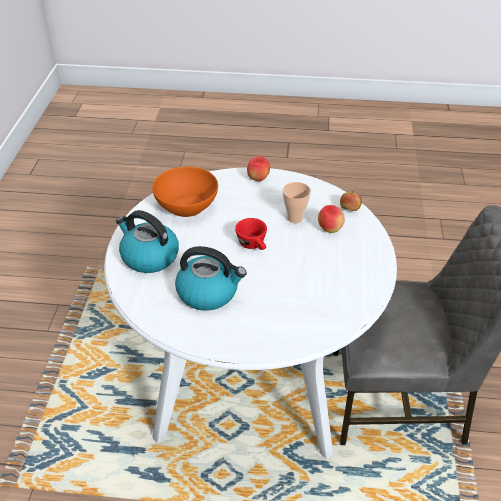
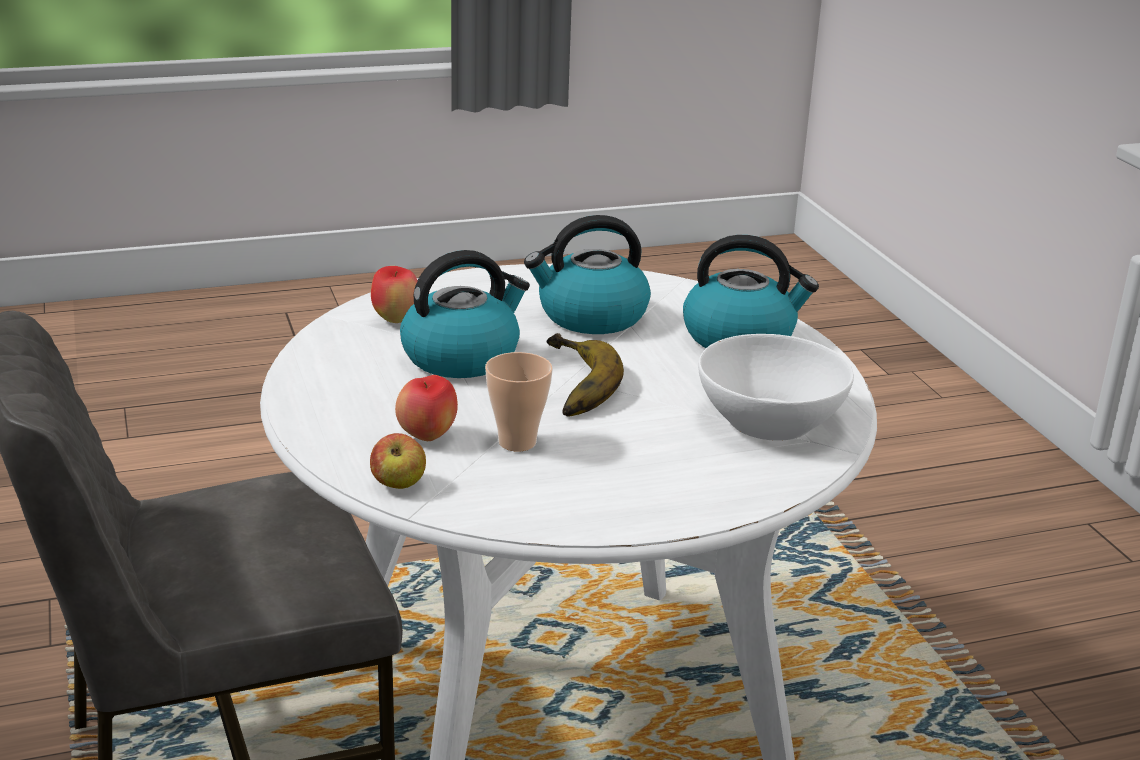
camera: 155 degrees right, 15 degrees down
orange bowl [152,166,218,217] -> white bowl [698,334,854,441]
red cup [235,218,267,250] -> banana [547,333,624,416]
apple [247,156,270,181] -> apple moved to [371,266,418,323]
none -> kettle [400,250,530,378]

